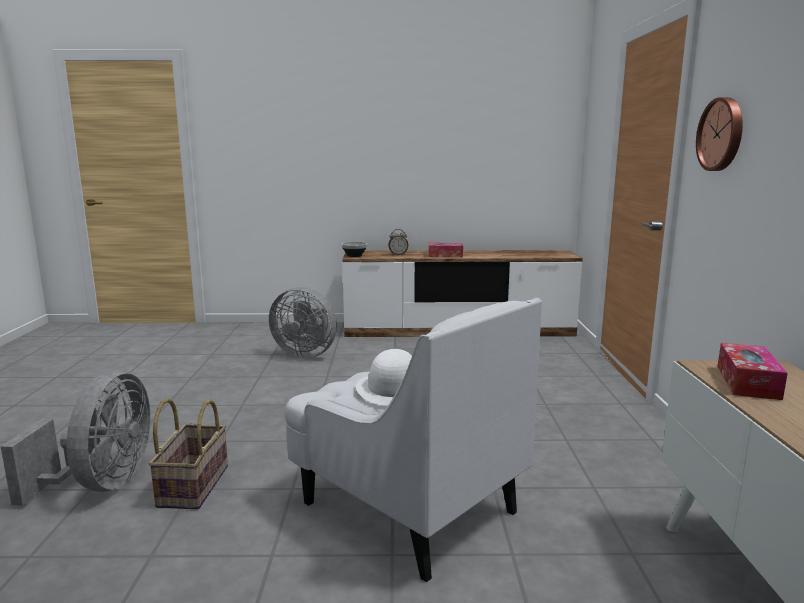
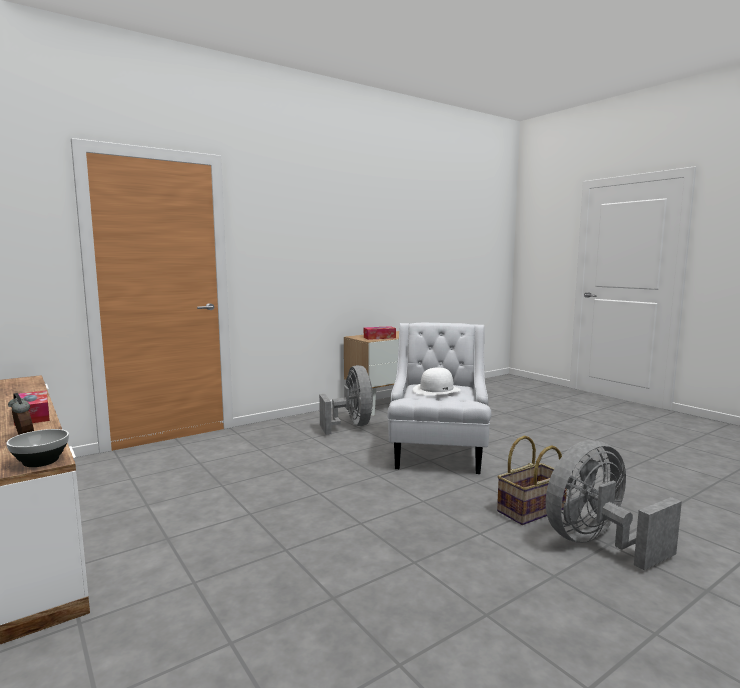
camera: 125 degrees left, 5 degrees down
grey fan [269,287,337,358] -> grey fan moved to [319,365,373,435]
wall clock [696,97,743,171] -> none

